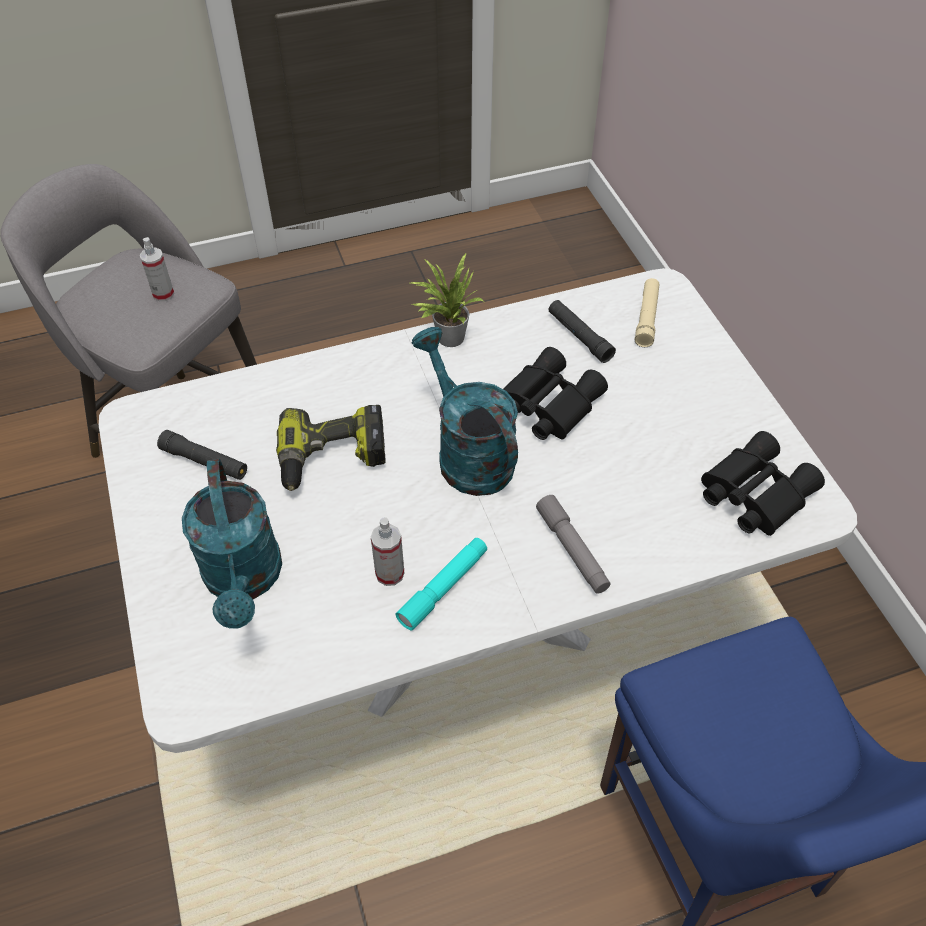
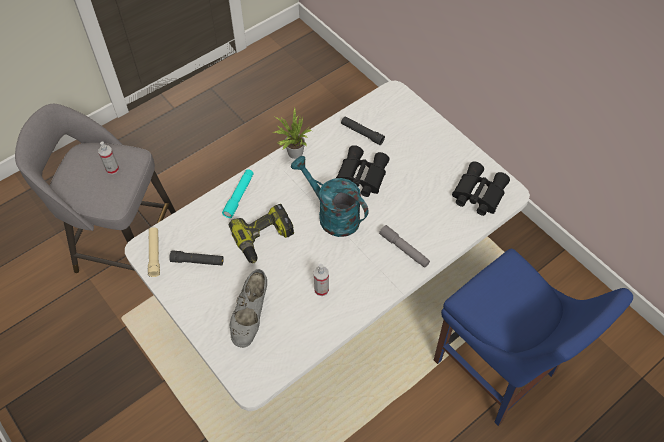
camera: 20 degrees left, 5 degrees up
turquoise watering can [182,458,282,629] -> grey shoe [230,269,267,348]
turquoise flashlight [395,538,487,631] -> turquoise flashlight moved to [222,169,253,218]
beige flashlight [635,278,659,347] -> beige flashlight moved to [148,227,160,277]

